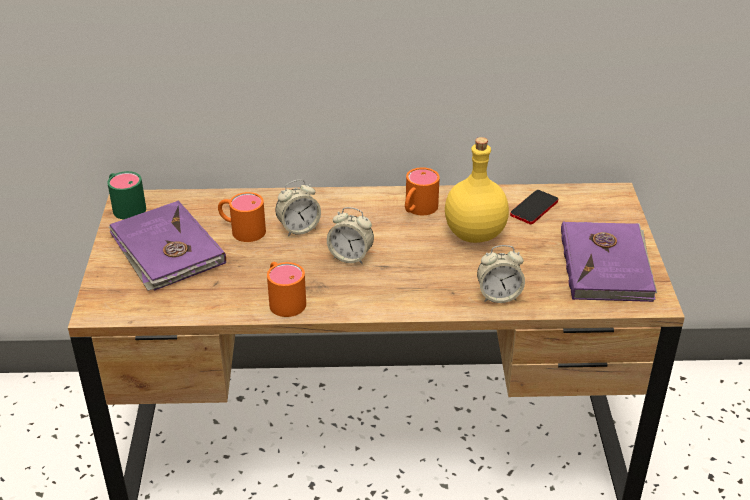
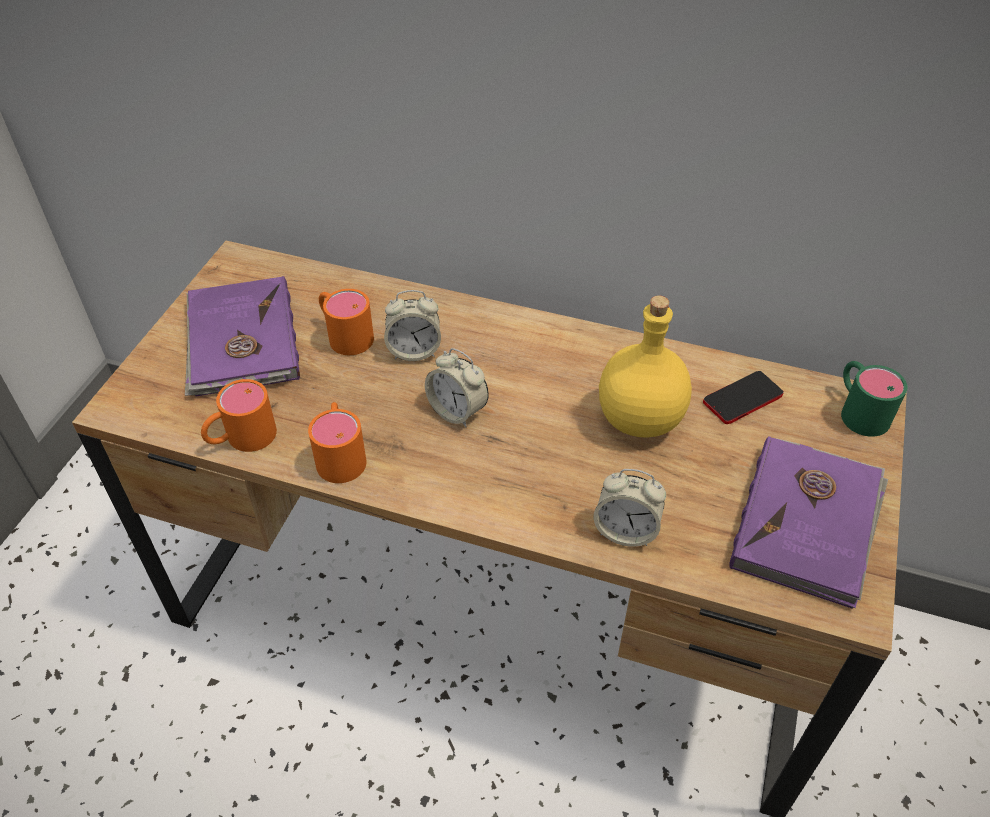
camera: 20 degrees right, 10 degrees up
green mug [107,171,146,219] -> green mug moved to [841,361,907,437]
orange mug [405,167,440,215] -> orange mug moved to [201,379,277,452]

